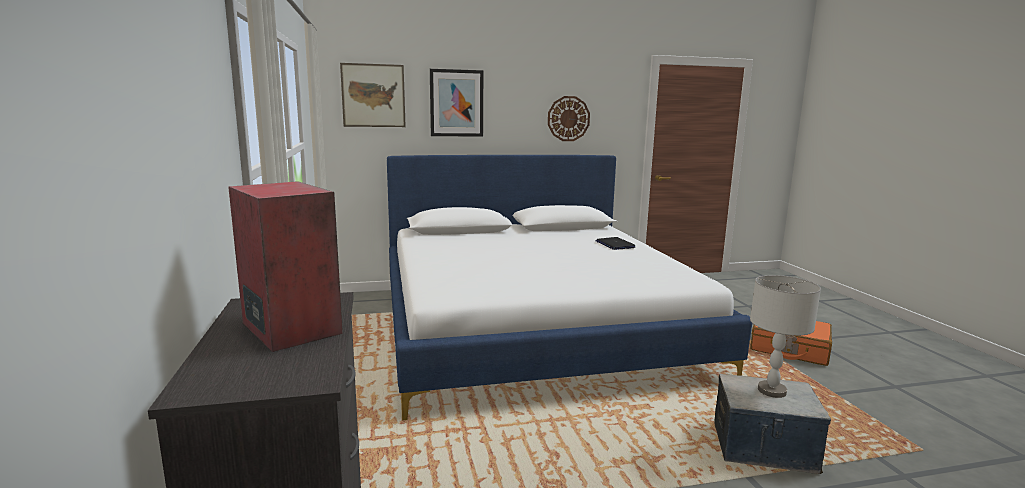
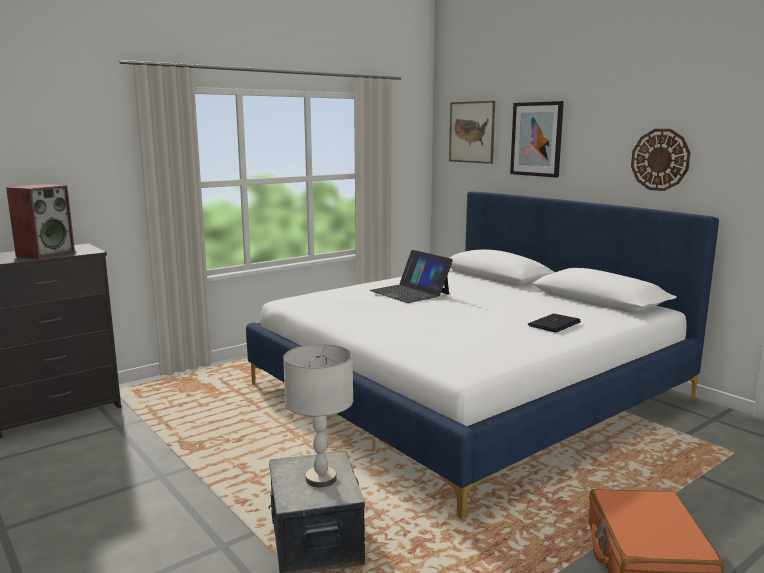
camera: 65 degrees right, 0 degrees up
none -> laptop [369,250,453,303]

